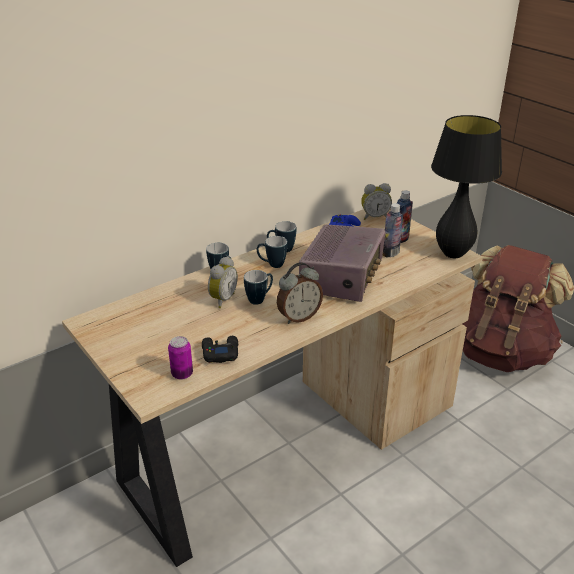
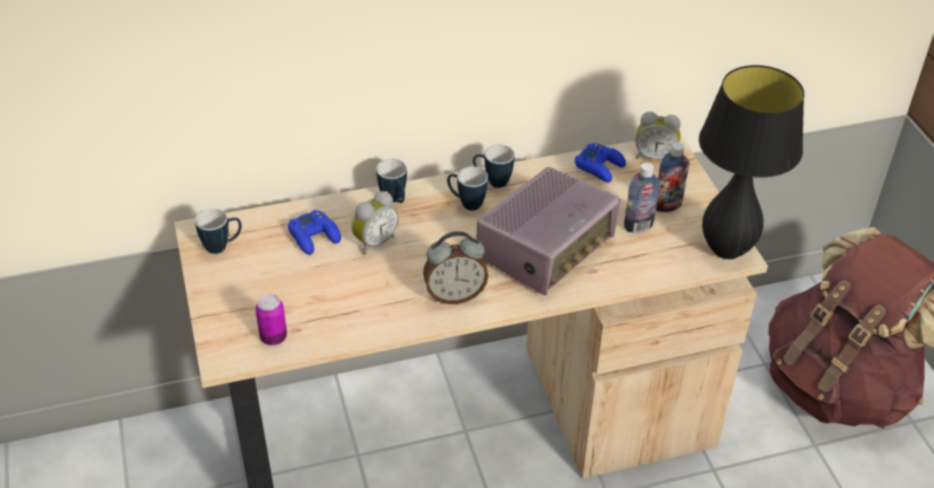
camera: 20 degrees right, 10 degrees up
black game controller [202,336,238,363] -> none
mug [244,270,273,305] -> mug moved to [195,208,242,254]
none -> blue game controller [288,210,341,255]

